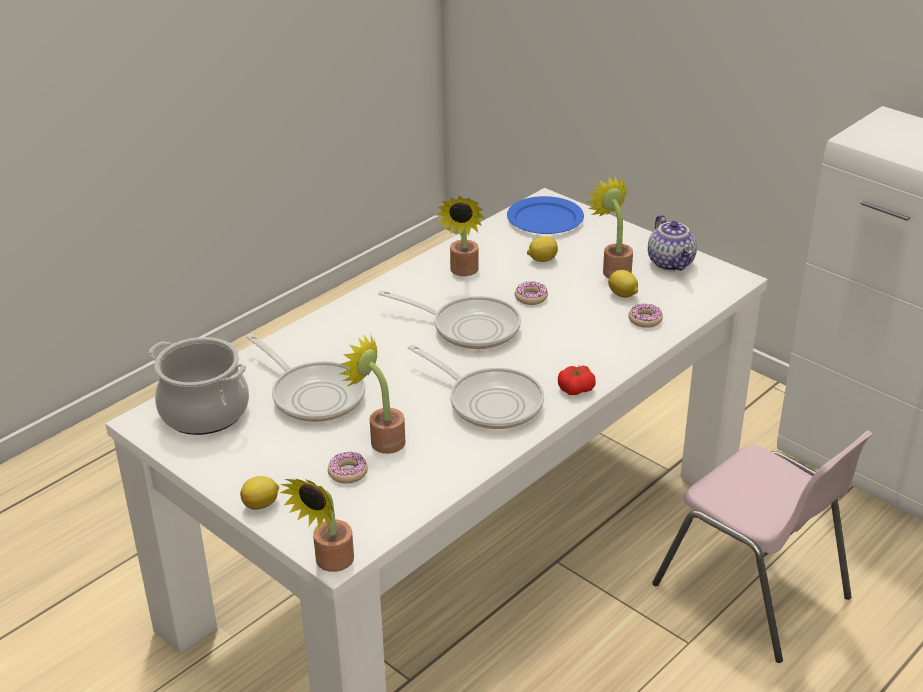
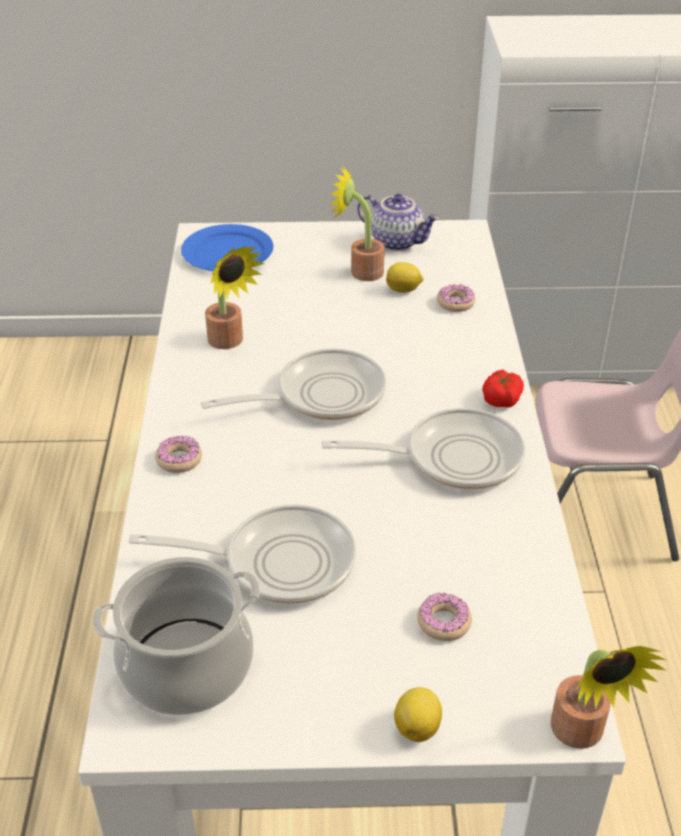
camera: 45 degrees left, 5 degrees up
potted plant [340,334,405,454] -> none
donut [515,281,548,305] -> donut moved to [155,436,202,473]
lemon [527,236,558,262] -> none

